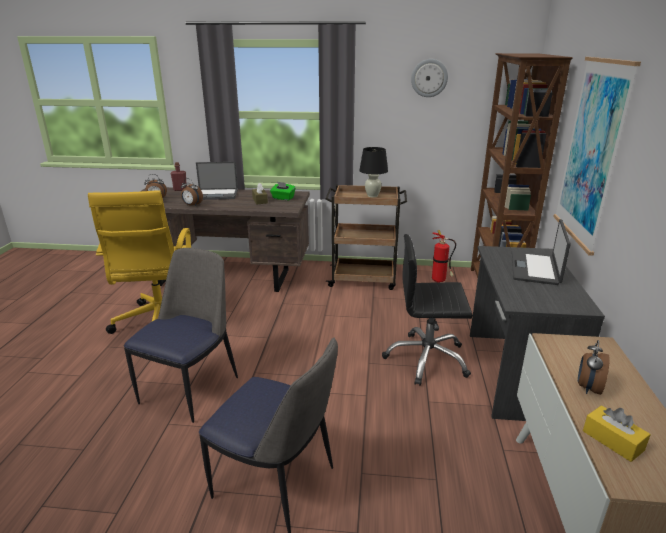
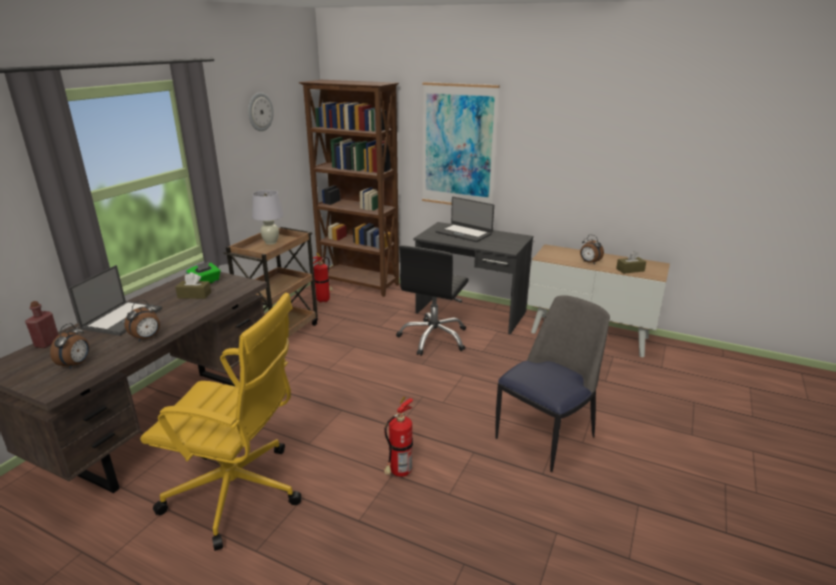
camera: 70 degrees left, 0 degrees up
chair [124,248,238,423] -> fire extinguisher [384,397,413,477]
black table lamp [359,147,388,198] -> white table lamp [252,190,284,245]
yellow tissue box [583,406,651,462] -> brown tissue box [616,251,646,274]

